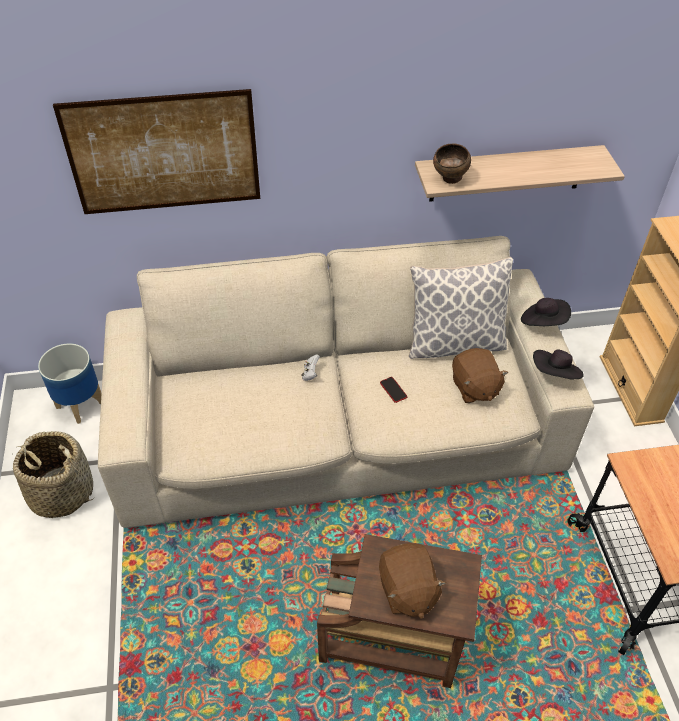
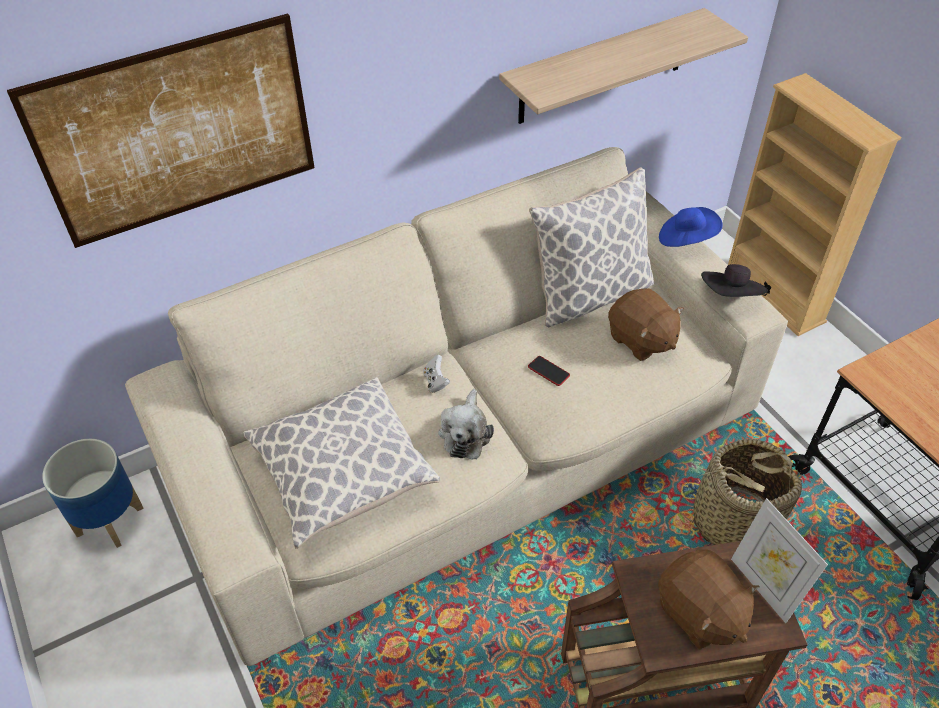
camera: 20 degrees left, 0 degrees up
basket [13,431,94,518] -> basket moved to [676,439,803,545]
brown bowl [433,144,471,184] -> none
black hat [521,298,571,326] -> blue hat [659,207,723,247]
none -> pillow [244,377,440,549]
none -> plush toy [438,389,494,460]
none -> picture frame [731,498,828,623]

